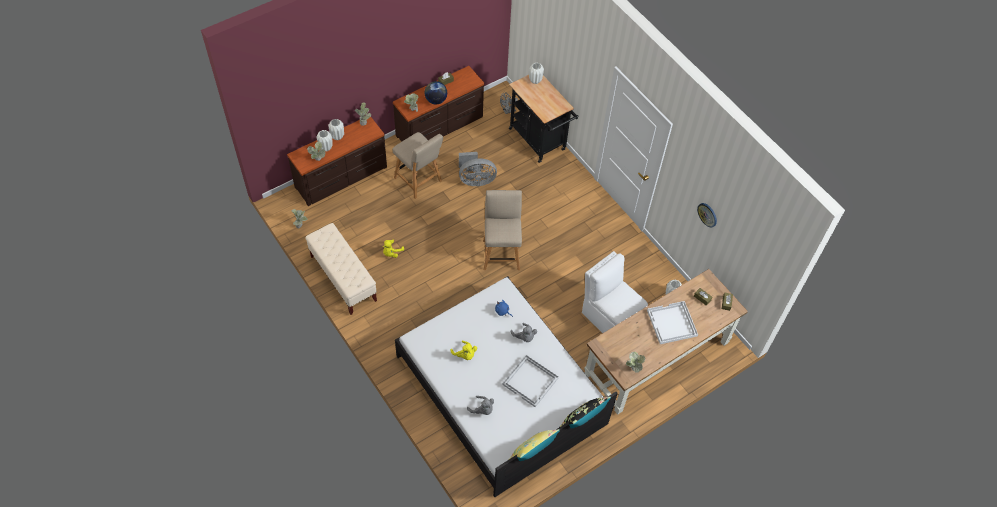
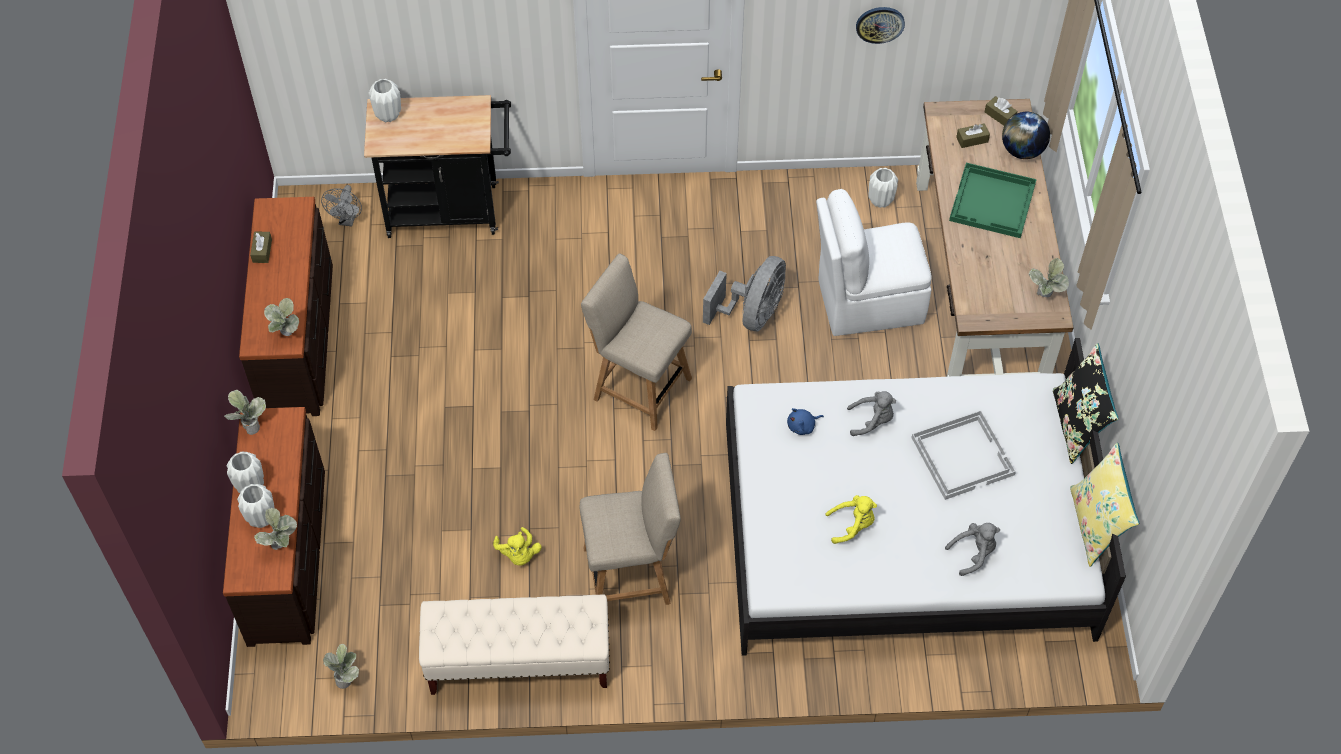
camera: 55 degrees left, 0 degrees up
beige chair [393,132,443,199] -> beige chair moved to [580,453,681,605]
globe [425,81,447,104] -> globe moved to [1002,112,1050,159]
grey fan [459,152,497,186] -> grey fan moved to [703,256,786,331]
white tray [647,301,698,344] -> green tray [949,163,1037,238]

